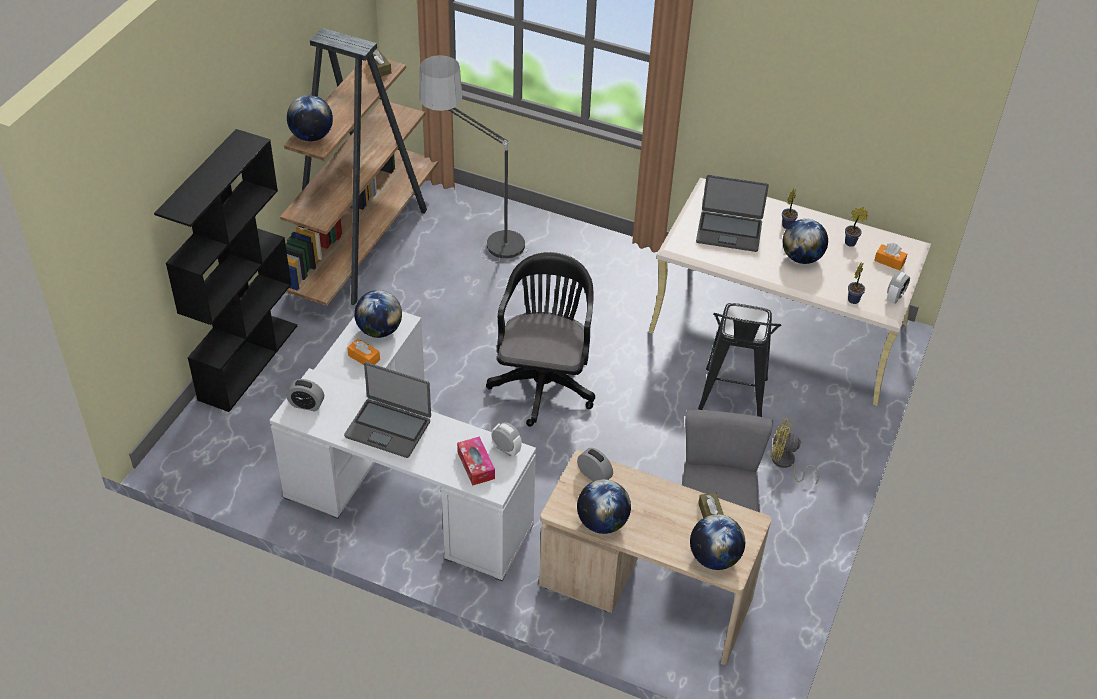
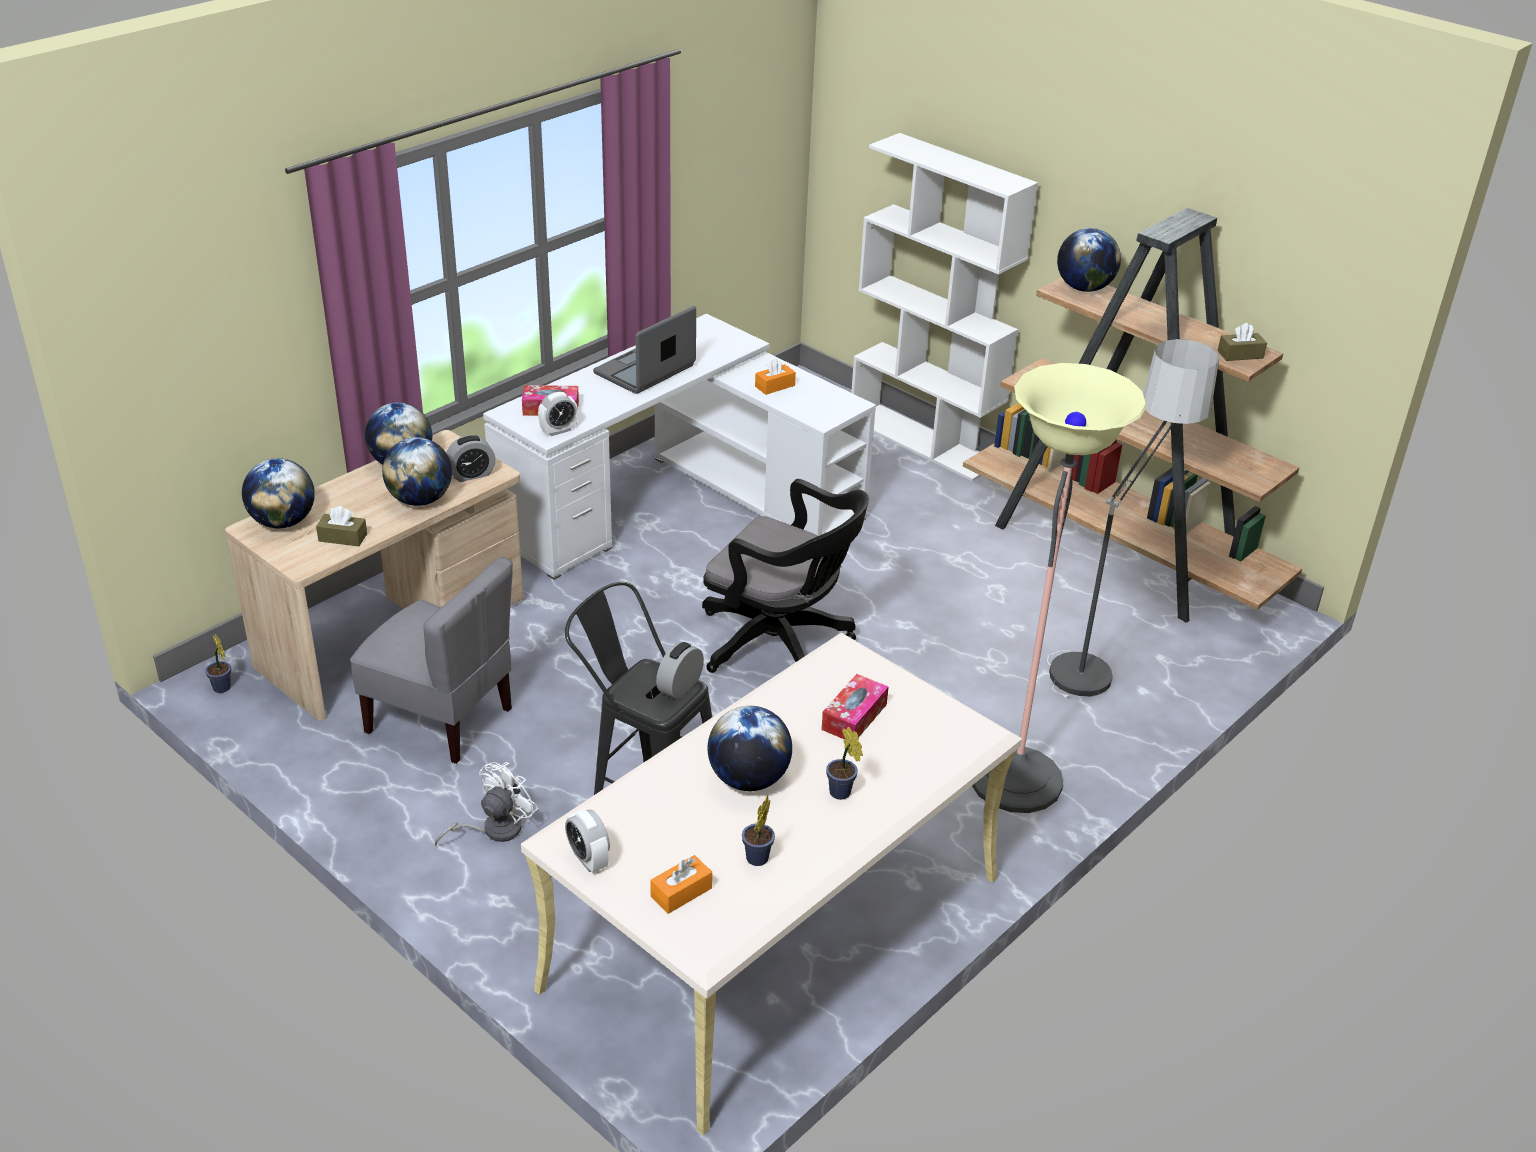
camera: 110 degrees right, 10 degrees down
black bookcase [154,129,297,412] -> white bookcase [851,133,1038,481]
alarm clock [286,379,324,411] -> alarm clock moved to [656,642,704,700]
globe [354,290,402,338] -> globe moved to [382,437,452,506]
laptop [696,175,769,252] -> tissue box [821,674,888,739]
yellow fan [771,418,819,485] -> white fan [435,762,538,847]
potted plant [848,262,865,304] -> potted plant moved to [205,634,231,693]
none -> floor lamp [972,363,1147,813]

